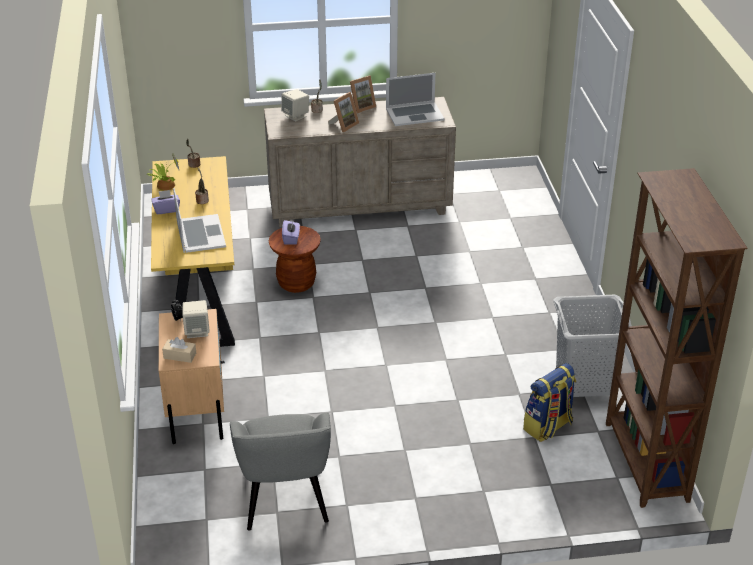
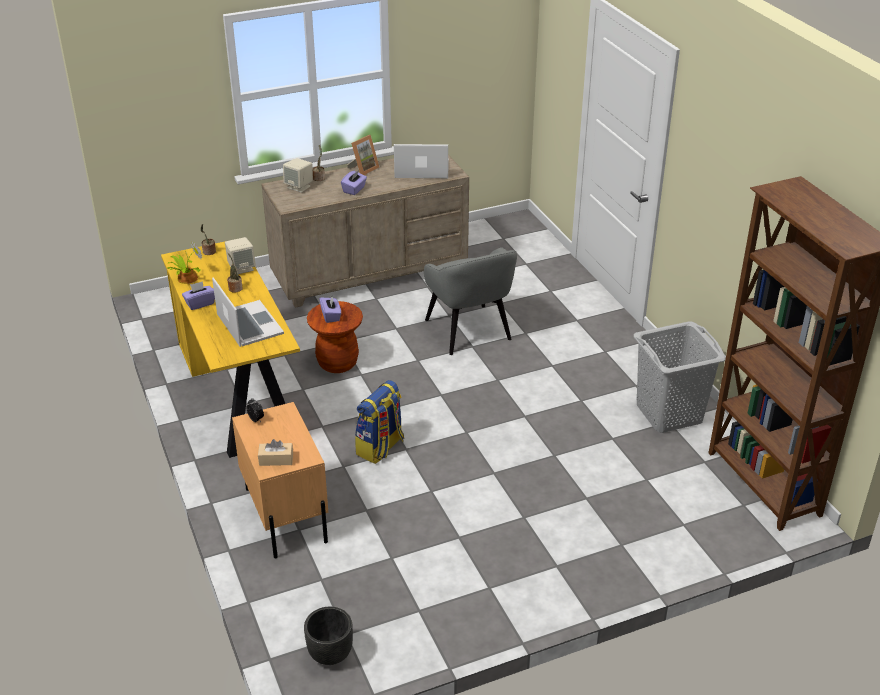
camera: 15 degrees left, 0 degrees up
beige speaker [182,300,210,338] -> beige speaker moved to [225,237,256,274]
grey armchair [230,412,331,531] -> grey armchair moved to [424,247,517,355]
picture frame [328,92,359,132] -> purple tissue box [341,171,367,195]
laptop [386,73,444,126] -> laptop turned 150 degrees counterclockwise [394,144,449,178]
backpack [523,363,576,442] -> backpack moved to [355,380,404,464]
none -> black planter [304,607,353,665]

